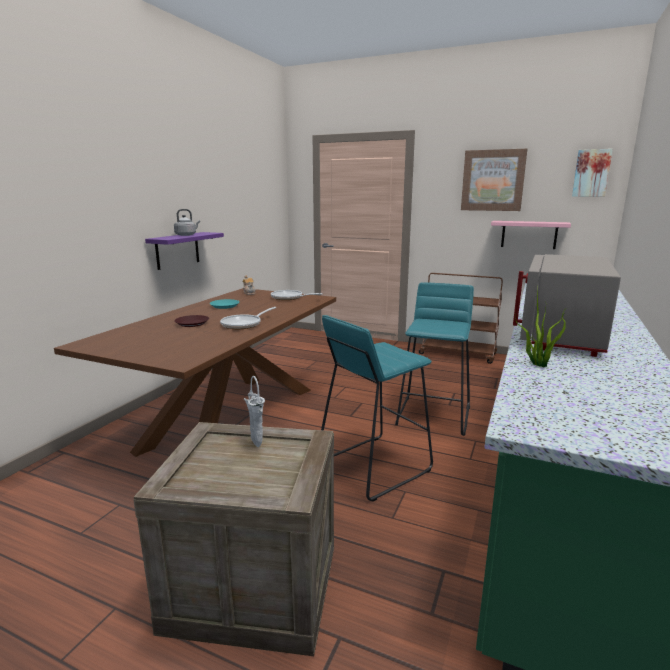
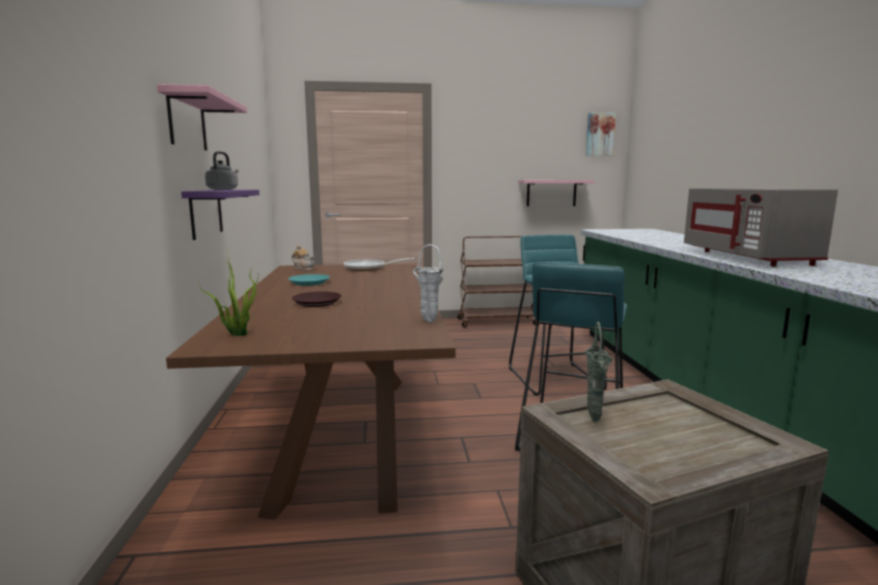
camera: 30 degrees left, 5 degrees down
frying pan [220,307,276,329] -> none
white vase [244,376,265,447] -> white vase moved to [413,244,444,322]
picture [461,149,527,211] -> none
potted plant [515,285,567,367] -> potted plant moved to [198,254,259,336]
none -> pink shelf [157,84,247,150]
none -> green vase [585,321,613,422]

